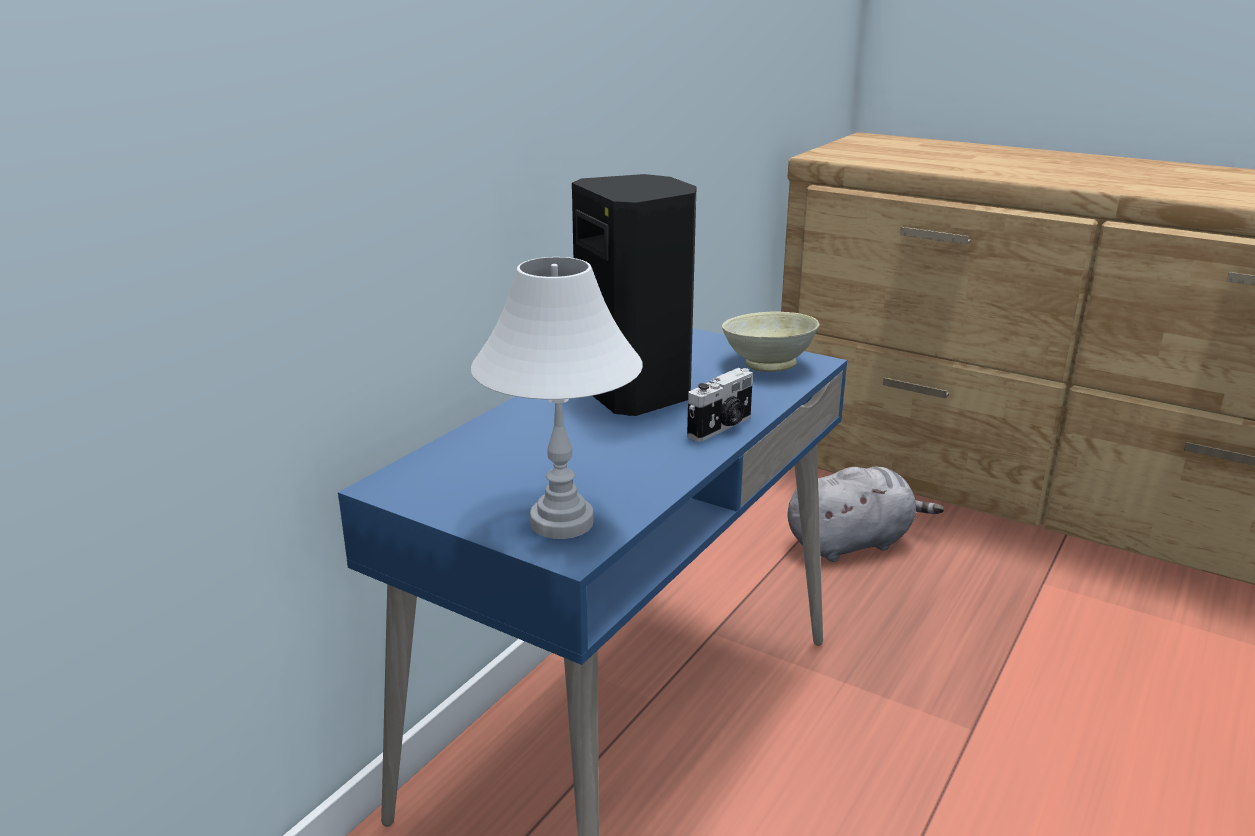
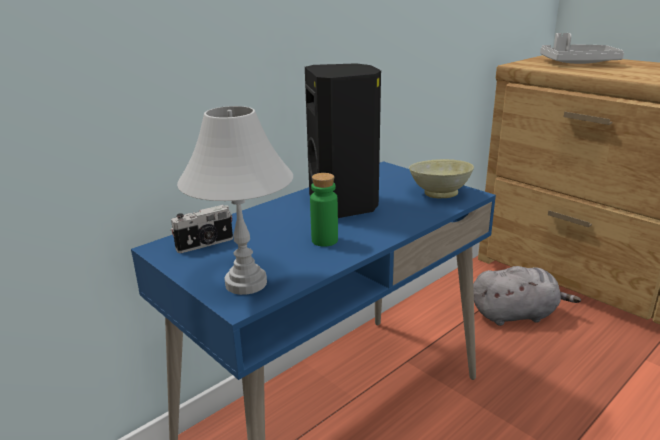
camera: 15 degrees right, 0 degrees up
camera [687,368,753,442] -> camera moved to [171,205,233,253]
none -> green bottle [310,173,338,247]
none -> grey tray [540,33,624,64]

